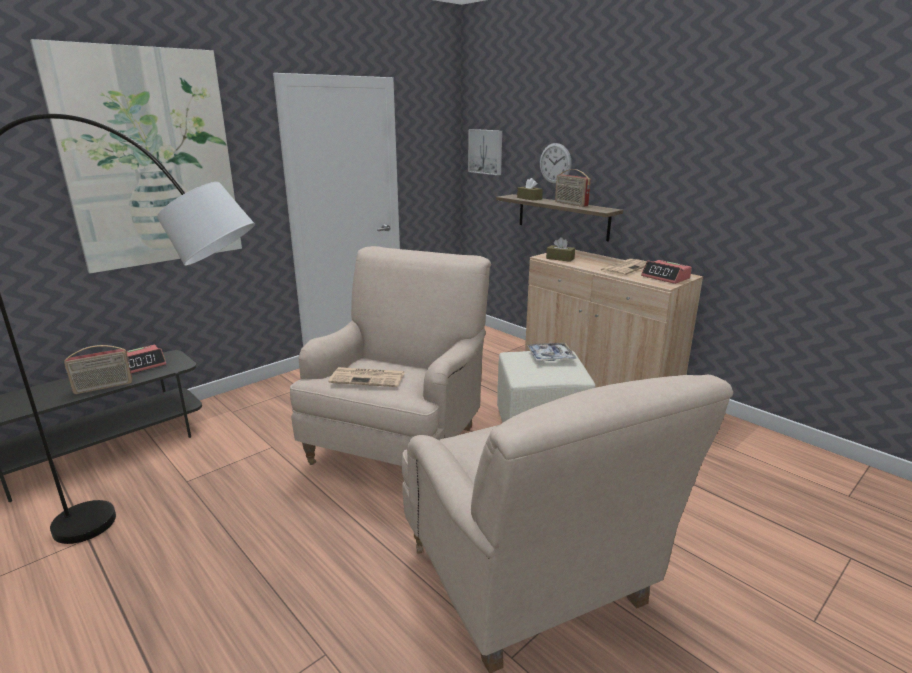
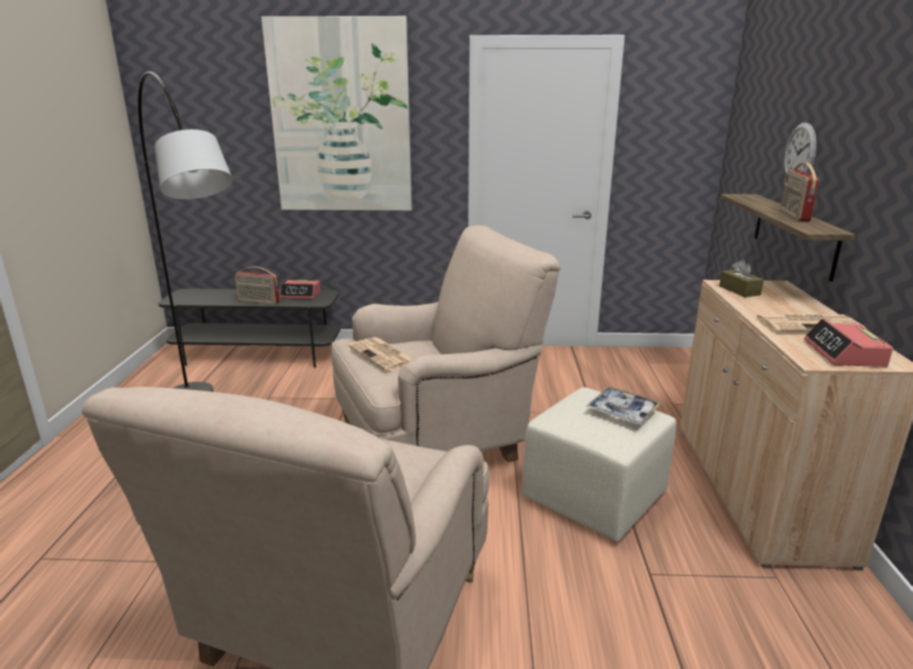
camera: 45 degrees right, 0 degrees up
picture [468,129,502,175] -> none
brown tissue box [517,178,543,201] -> none

